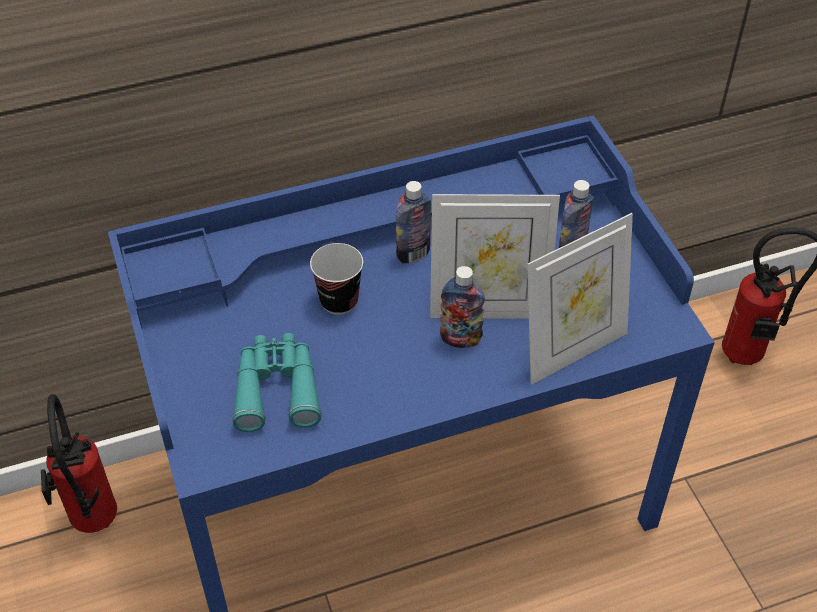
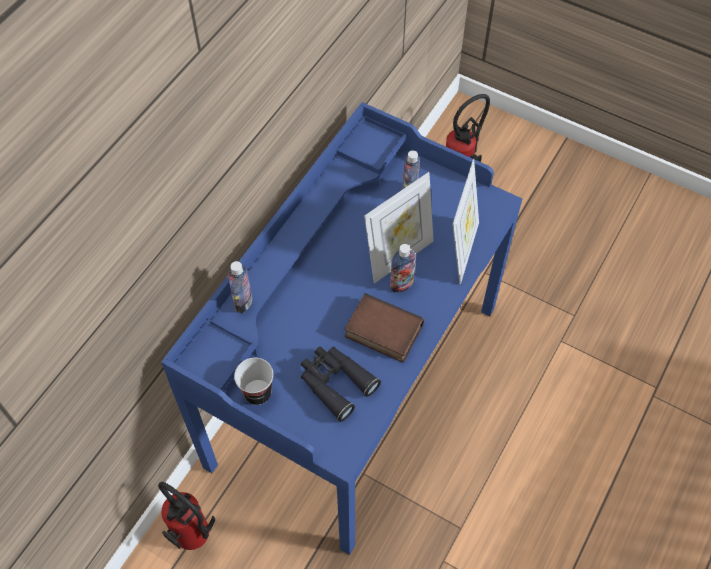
camera: 40 degrees left, 10 degrees up
turquoise binoculars [232,333,322,432] -> black binoculars [301,346,381,422]
cup [310,243,363,315] -> cup moved to [234,358,274,405]
bottle [396,181,431,263] -> bottle moved to [228,261,252,313]
none -> book [345,293,424,363]

